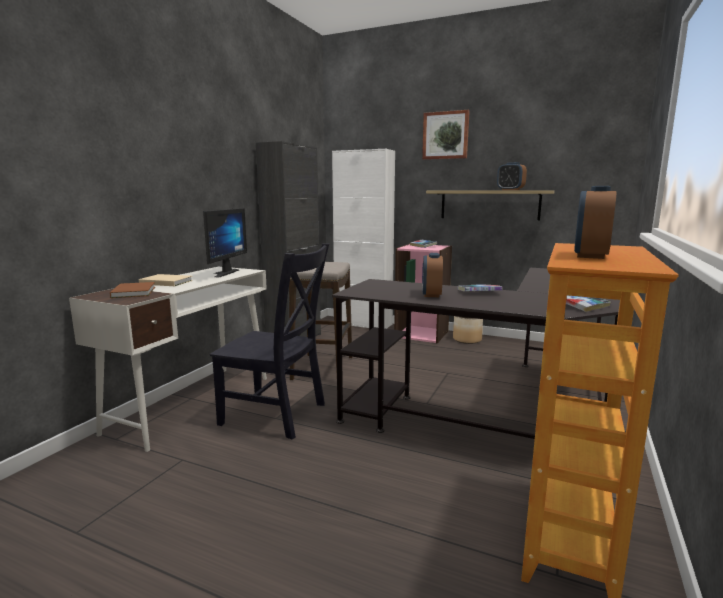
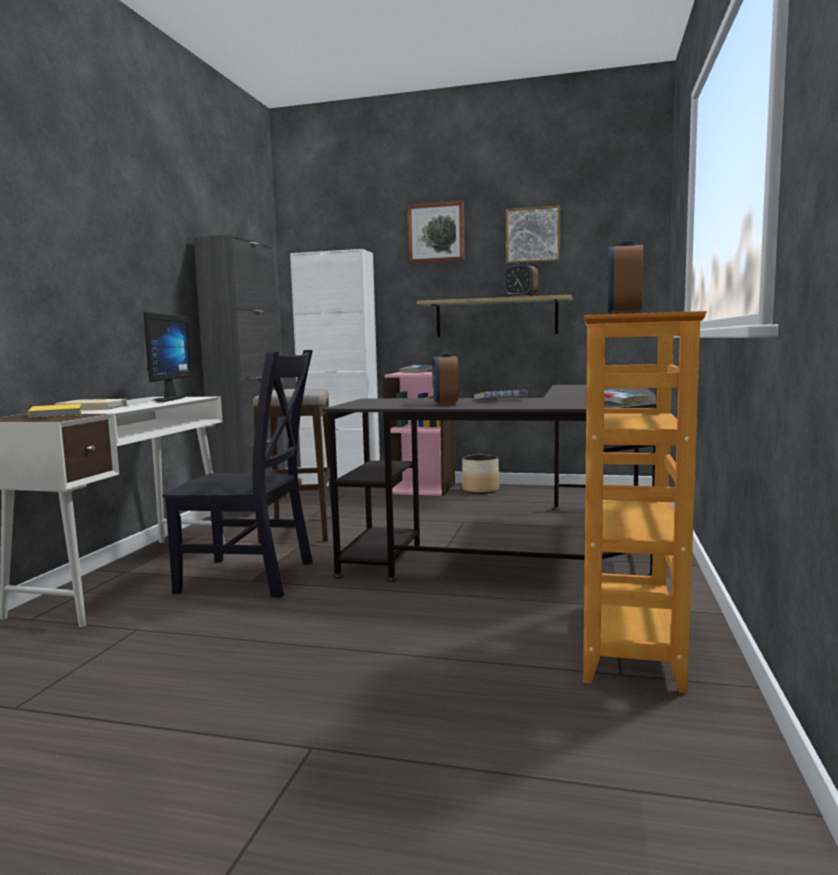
camera: 10 degrees left, 5 degrees down
brown book [110,282,155,298] -> yellow book [28,404,82,419]
none -> picture [506,205,560,264]

